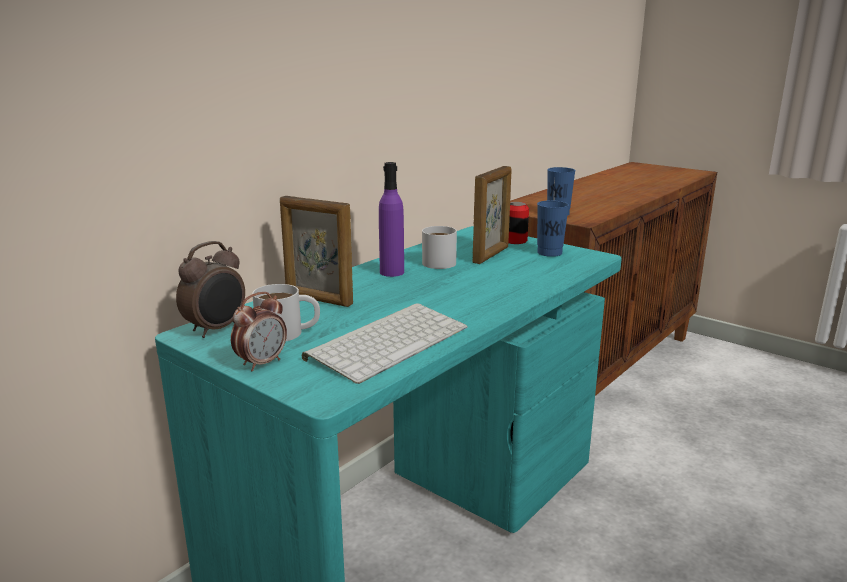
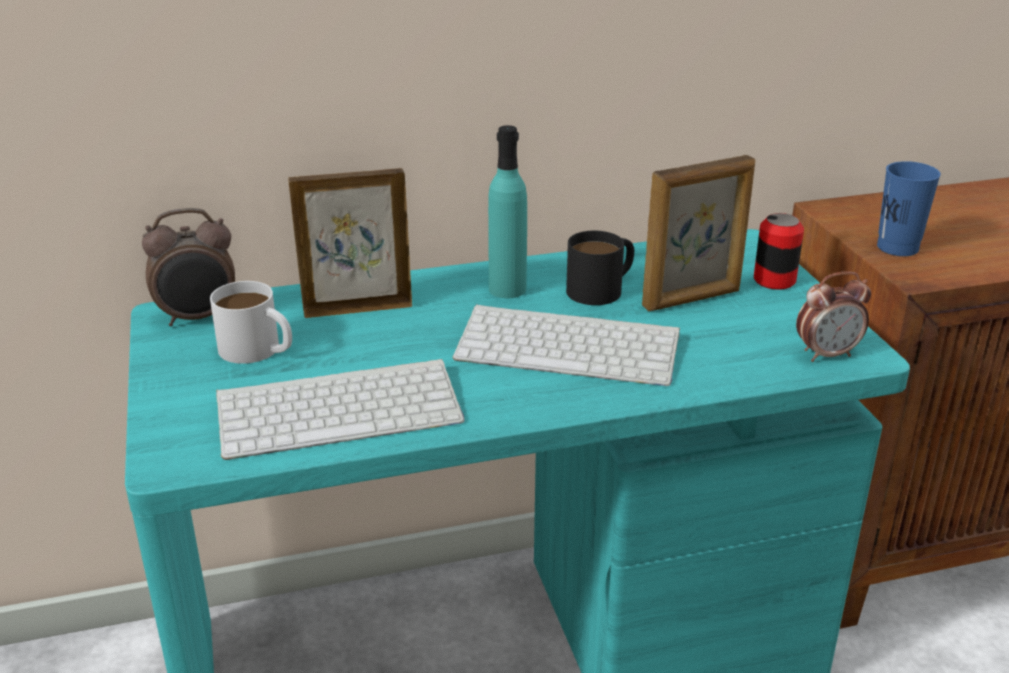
camera: 35 degrees right, 10 degrees up
alarm clock [231,292,287,372] -> alarm clock moved to [796,271,871,362]
picture frame [280,196,353,307] -> picture frame turned 105 degrees clockwise [288,168,412,318]
purple bottle [379,162,404,277] -> turquoise bottle [488,125,527,298]
white mug [422,226,457,269] -> black mug [566,231,634,305]
blue cup [537,200,569,257] -> none
none -> keyboard [453,304,680,386]

